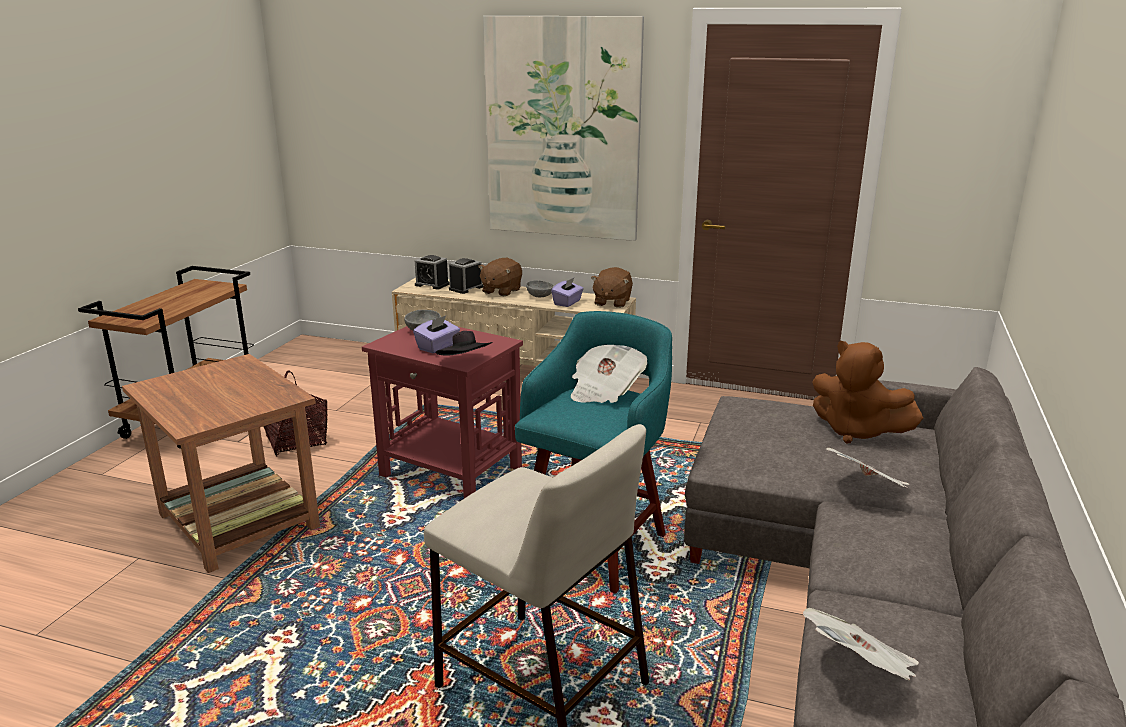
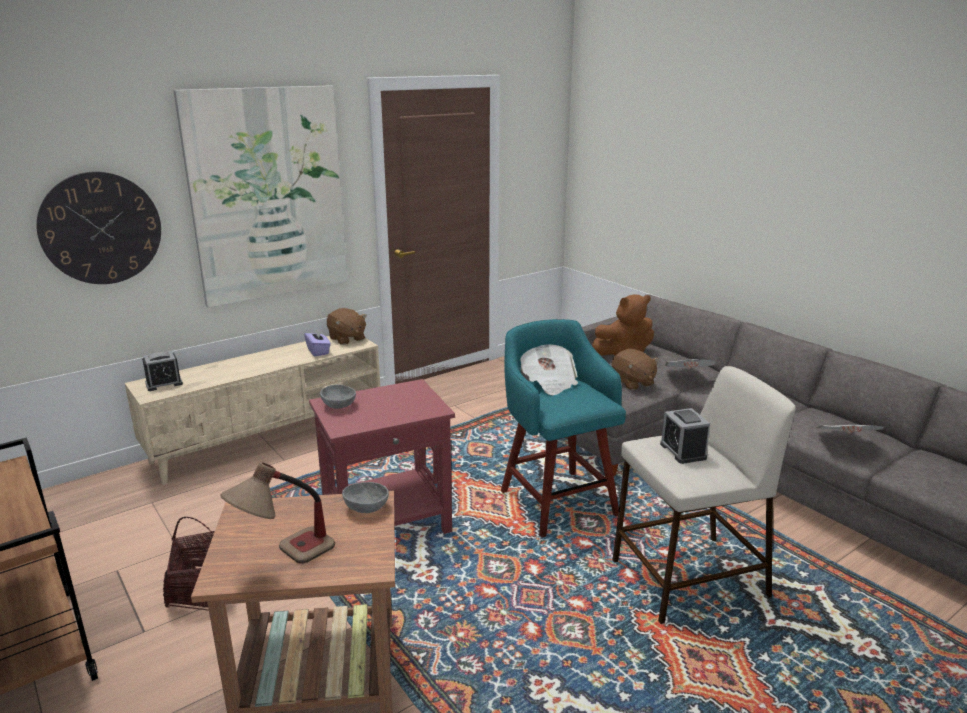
camera: 55 degrees left, 0 degrees up
purple tissue box [413,316,460,353] -> none
black hat [436,331,493,356] -> none
alarm clock [449,258,483,294] -> alarm clock moved to [660,408,710,464]
brown plush toy [478,258,522,296] -> brown plush toy moved to [612,349,659,390]
grey bowl [526,280,554,297] -> grey bowl moved to [342,482,389,513]
none -> wall clock [37,172,161,284]
none -> table lamp [220,462,335,564]

